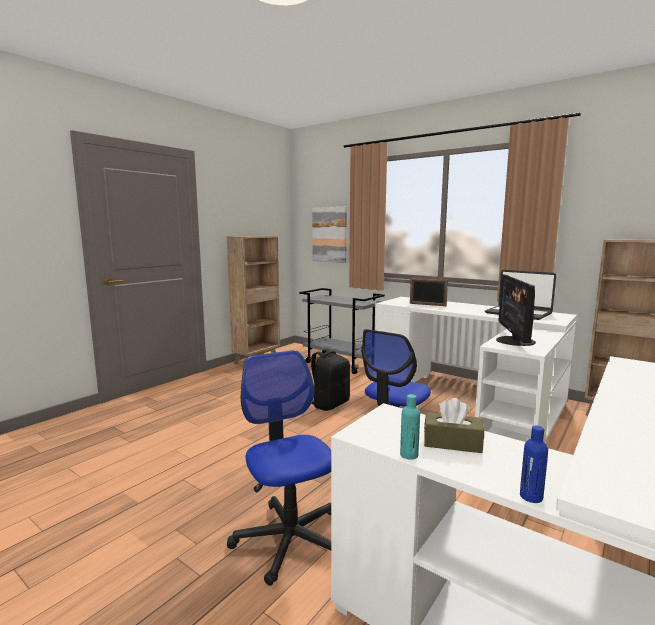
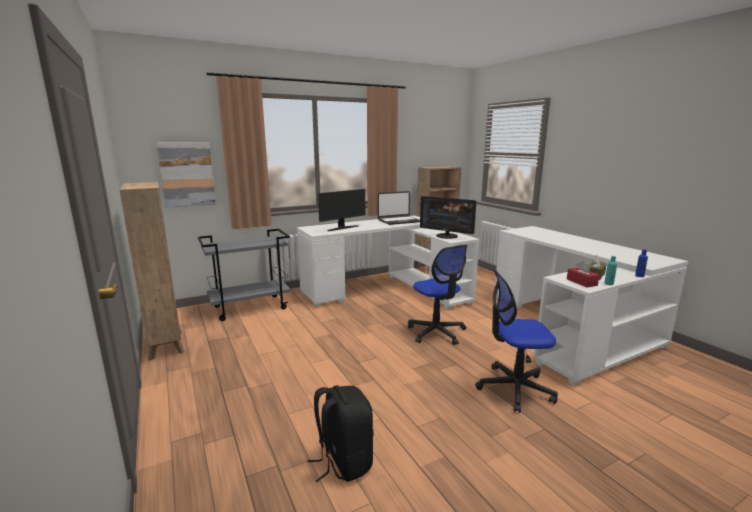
camera: 65 degrees left, 5 degrees up
black backpack [311,349,350,411] -> black backpack moved to [308,385,373,482]
picture frame [410,278,448,306] -> monitor [318,189,365,231]
none -> red tissue box [567,261,599,287]

